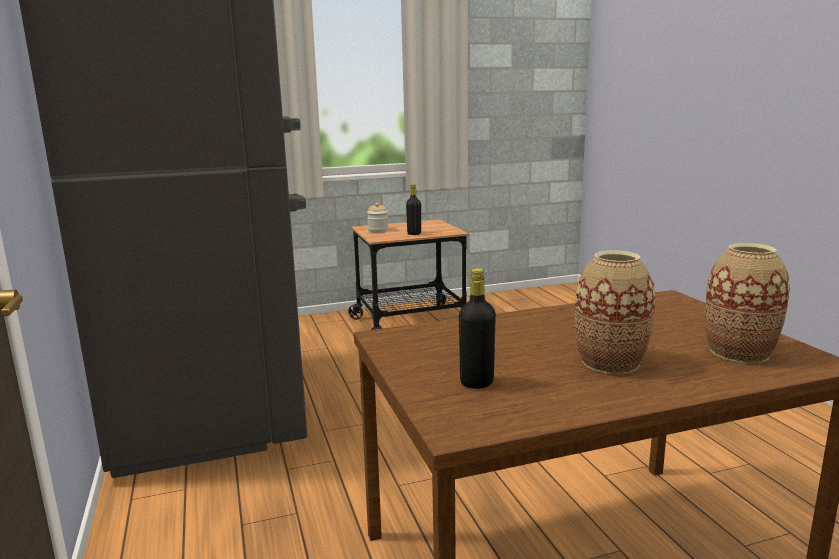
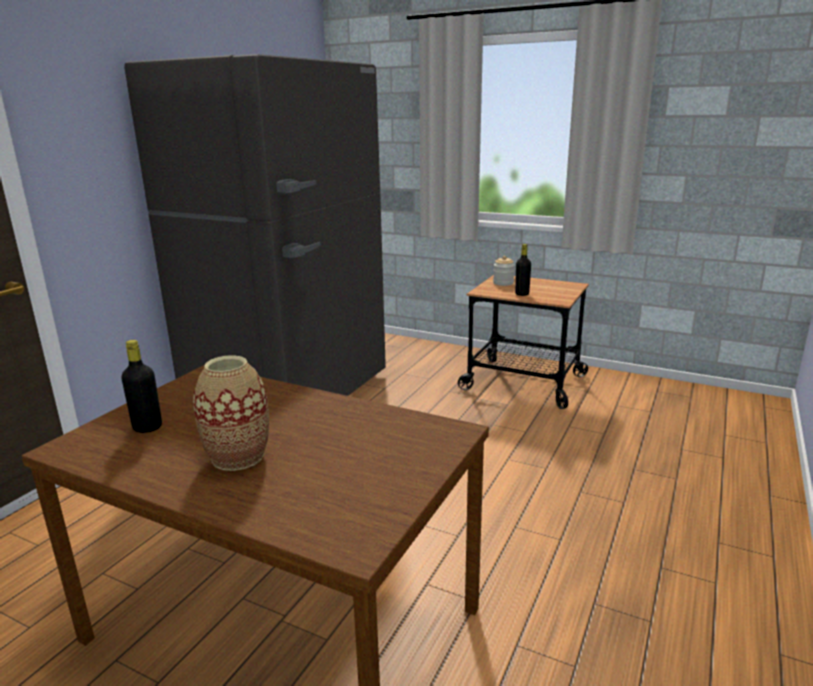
camera: 45 degrees right, 5 degrees up
vase [705,243,790,363] -> none

